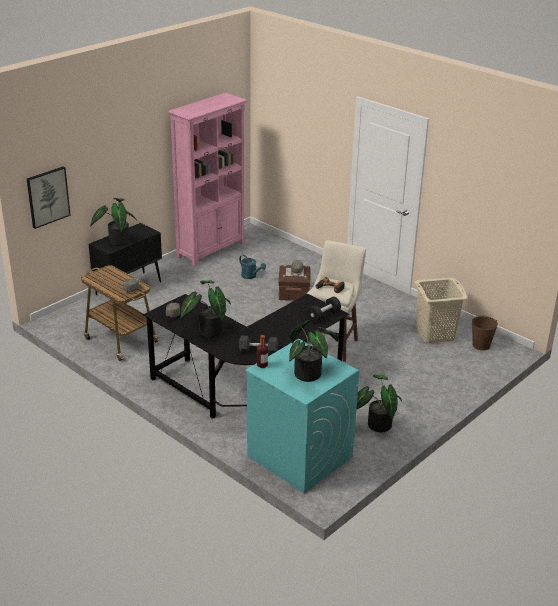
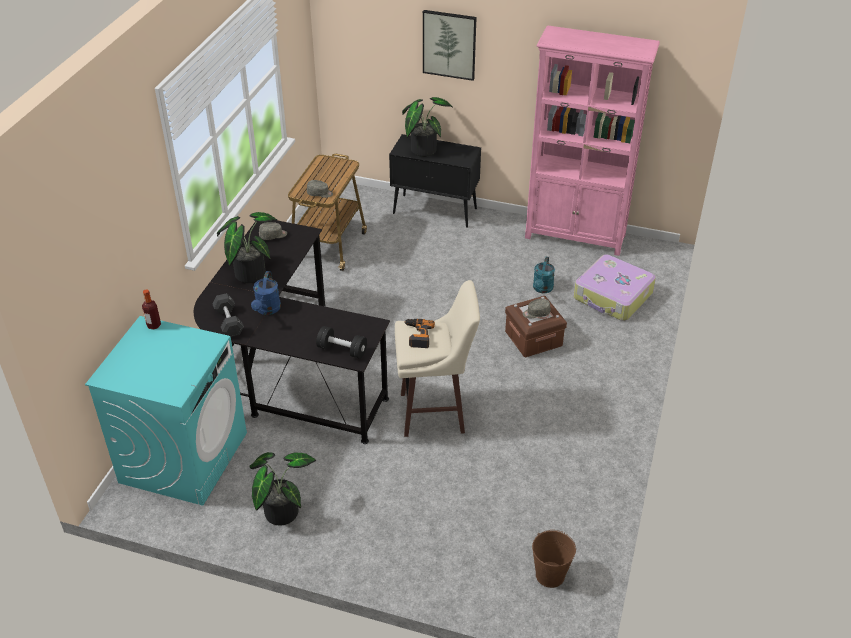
camera: 65 degrees right, 10 degrees up
picture [27,166,71,229] -> picture moved to [423,10,477,81]
potted plant [289,320,339,382] -> none
beige laundry basket [415,278,468,343] -> none
none -> blue watering can [251,271,281,315]
none -> suitcase [574,254,656,321]

